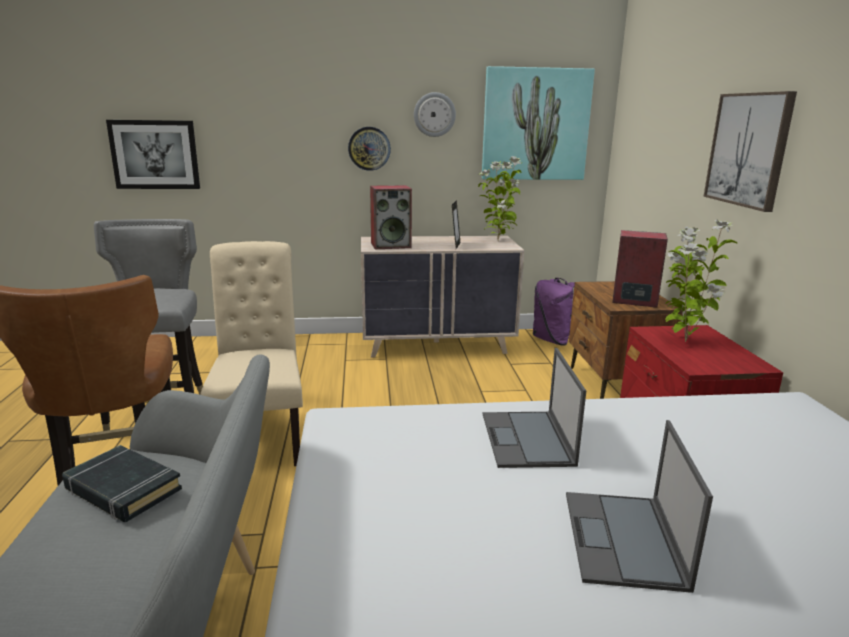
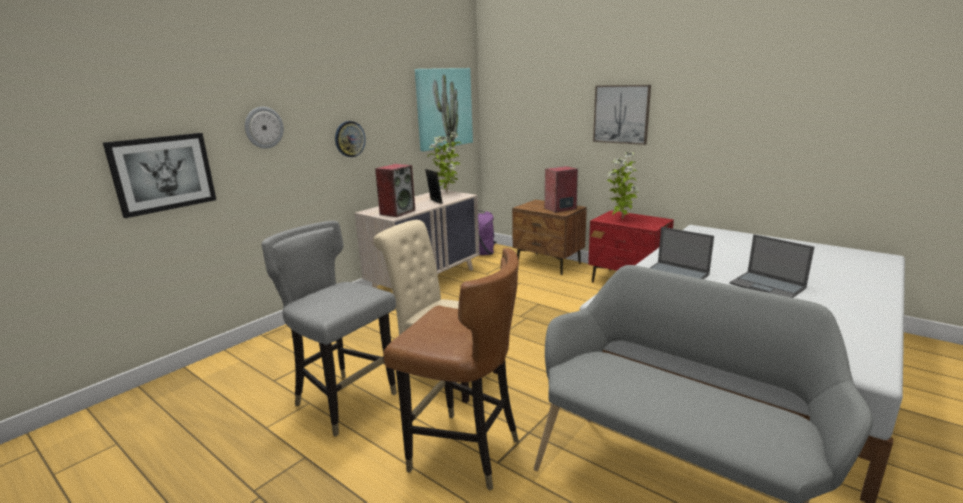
camera: 45 degrees left, 0 degrees up
black book [62,445,182,522] -> none
wall clock [414,92,456,137] -> wall clock moved to [245,107,284,149]

